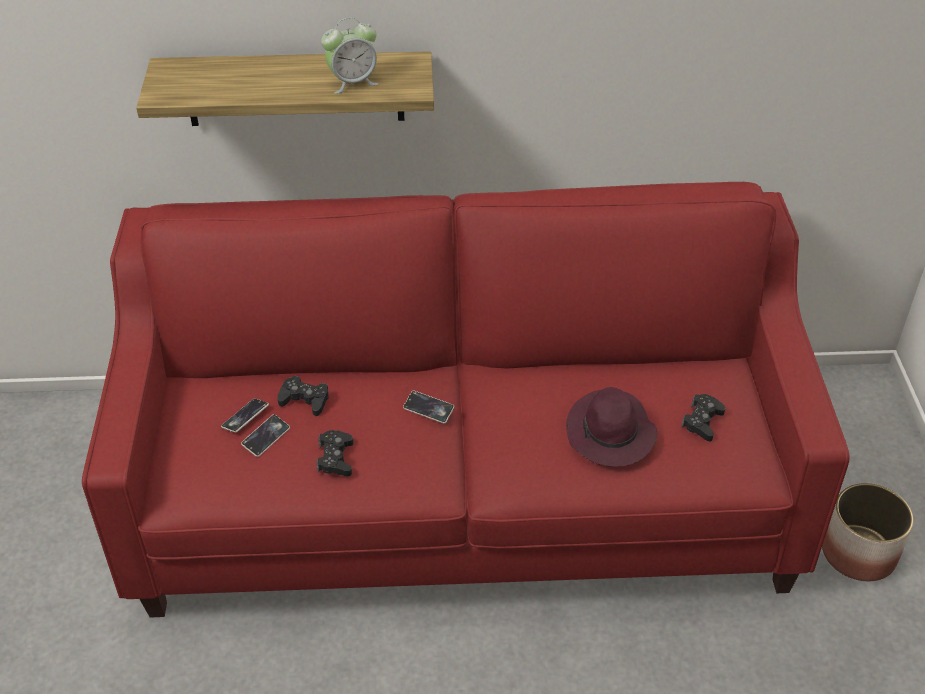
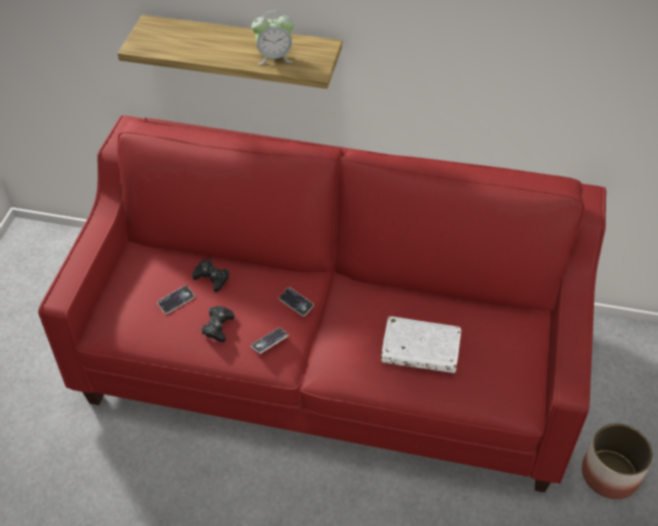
camera: 15 degrees right, 5 degrees up
phone [221,398,269,433] -> phone moved to [251,328,289,354]
purple hat [566,387,657,467] -> white book [381,316,461,373]
black game controller [681,394,725,441] -> none

